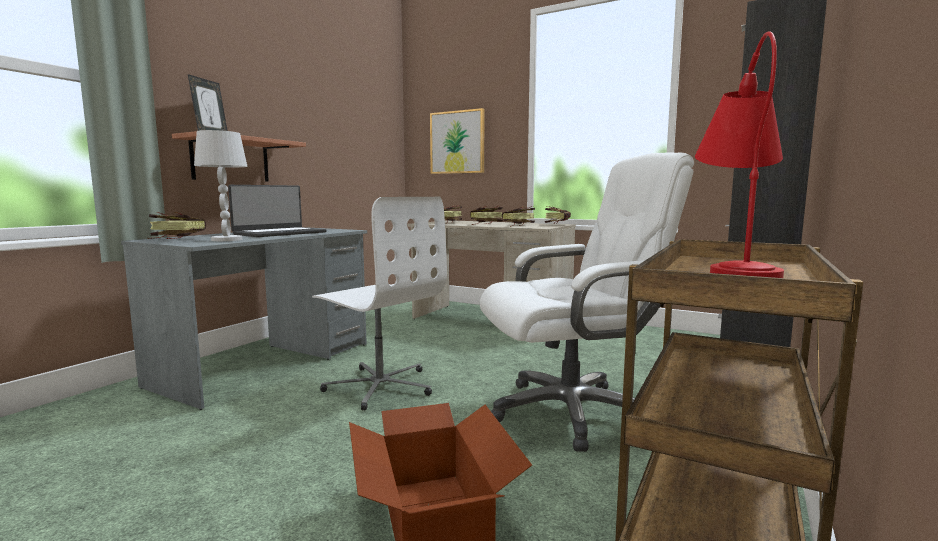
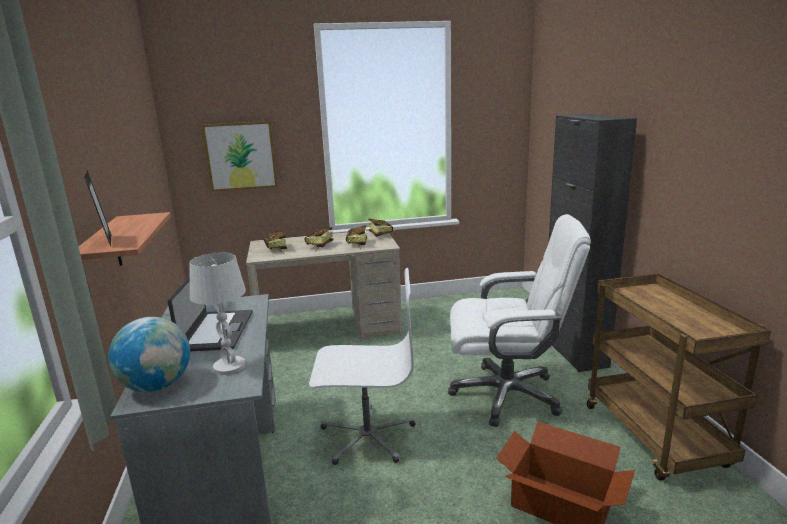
camera: 40 degrees left, 10 degrees up
book [148,212,206,239] -> globe [108,317,190,392]
white office chair [480,153,694,452] -> white office chair turned 60 degrees clockwise [448,214,591,427]
red table lamp [695,31,784,278] -> none

